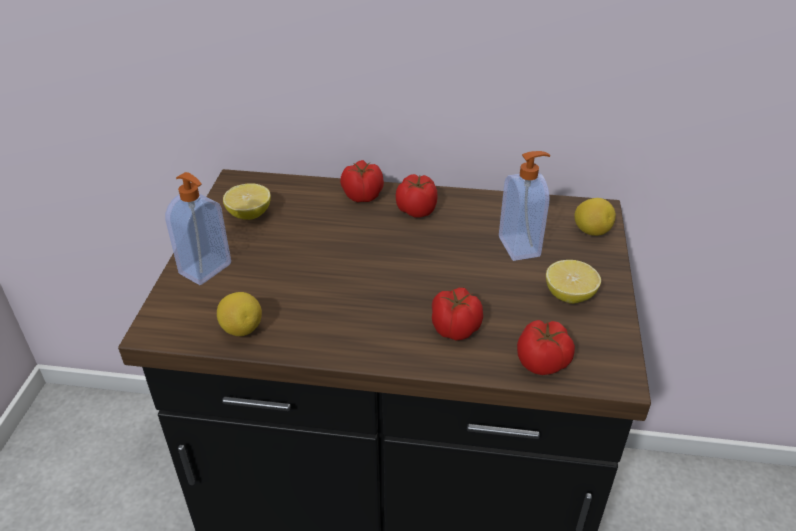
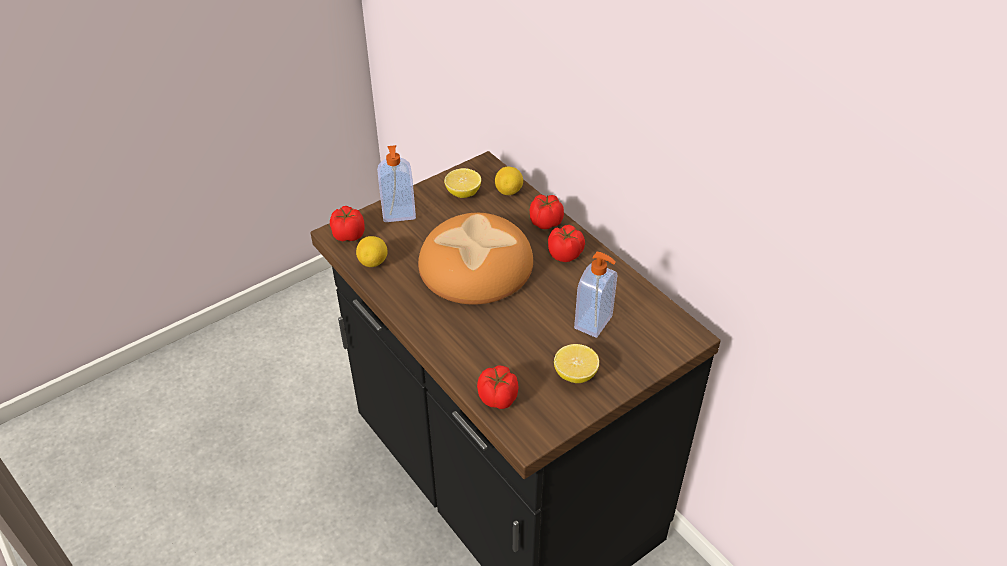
camera: 45 degrees right, 5 degrees up
tomato [432,288,483,340] -> tomato moved to [330,206,365,241]
lemon [574,198,616,236] -> lemon moved to [495,167,523,195]
none -> bread [418,213,533,305]

